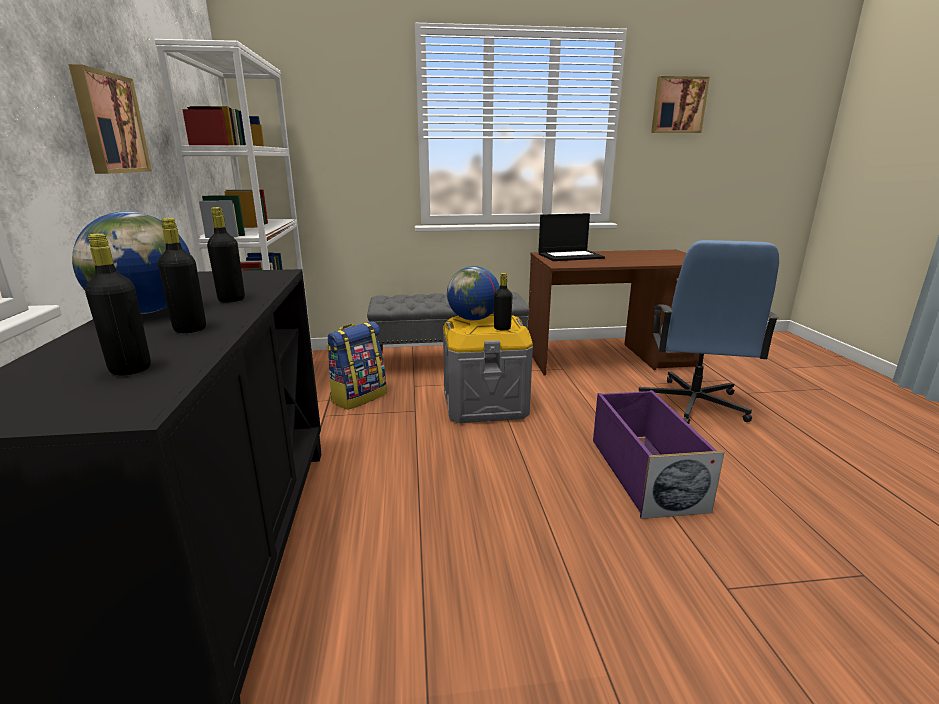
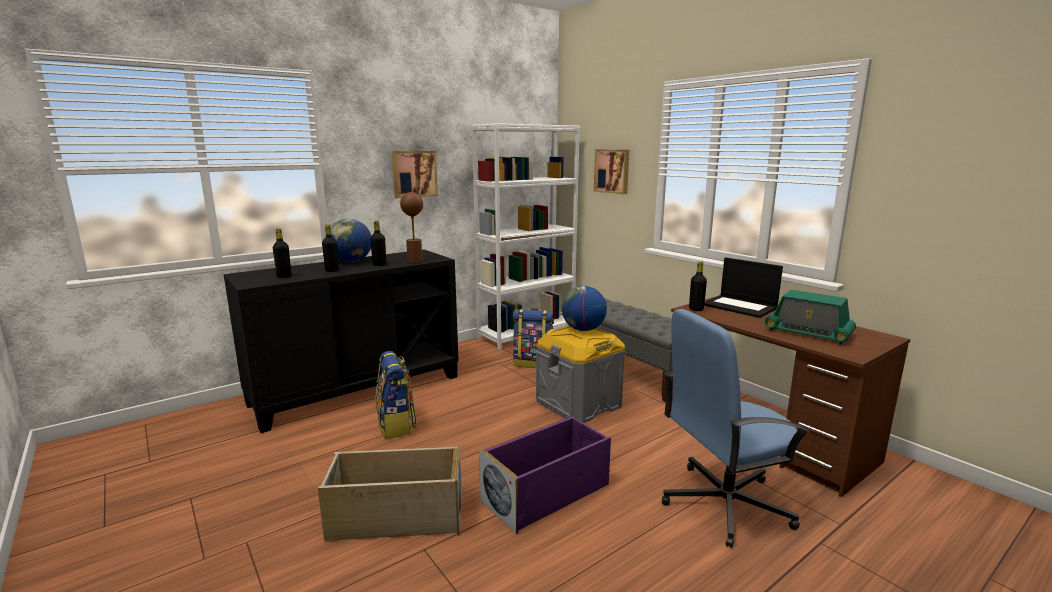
camera: 60 degrees right, 5 degrees down
black bottle [494,273,513,331] -> black bottle moved to [689,261,707,311]
picture [651,76,710,133] -> picture moved to [594,149,629,194]
none -> beige storage box [318,443,462,541]
none -> backpack [375,351,417,439]
none -> brown table lamp [400,192,423,264]
none -> radio [765,290,856,344]

